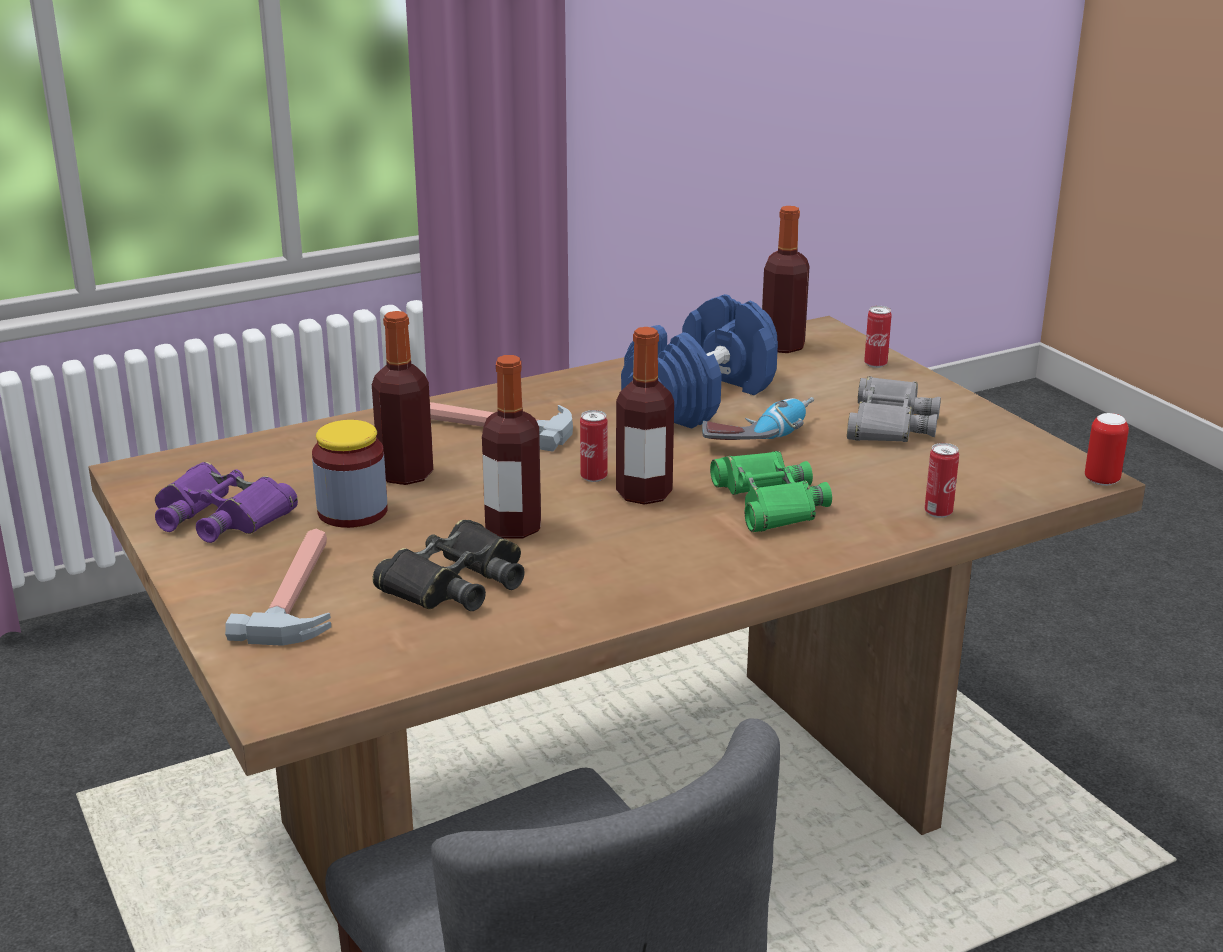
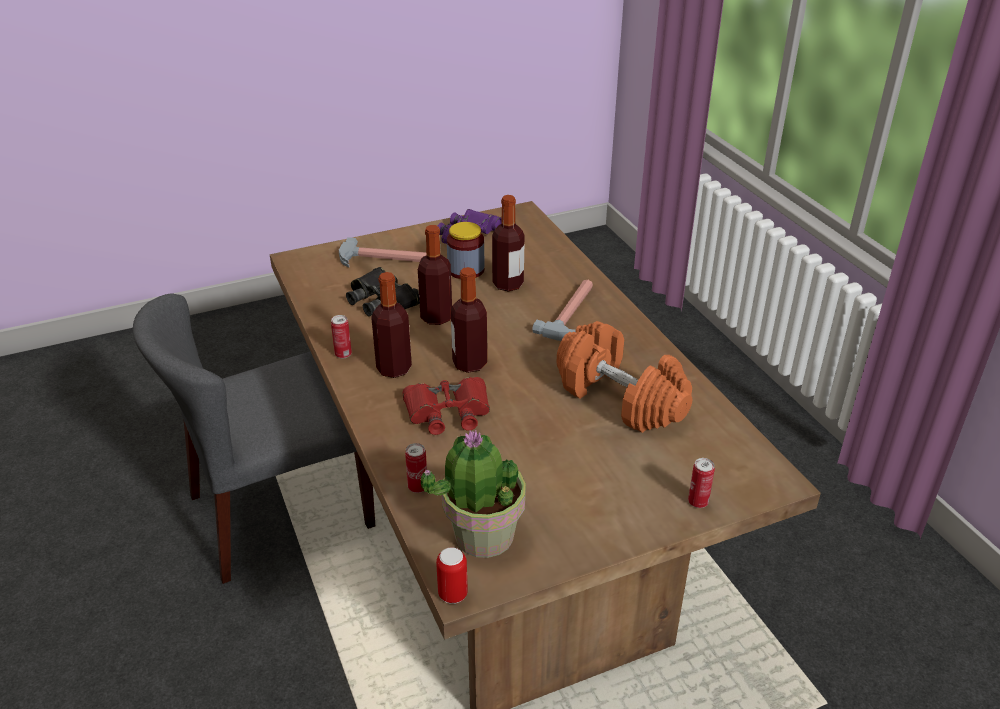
camera: 95 degrees right, 10 degrees up
can [580,410,607,482] -> can moved to [331,315,352,359]
blue dumbbell [621,294,778,429] -> orange dumbbell [557,321,692,433]
power drill [702,397,814,440] -> none
green binoculars [710,451,832,532] -> red binoculars [403,377,490,435]
bottle [762,206,810,353] -> bottle moved to [371,272,412,378]
grey binoculars [847,376,941,442] -> none
none -> potted plant [421,430,526,558]

